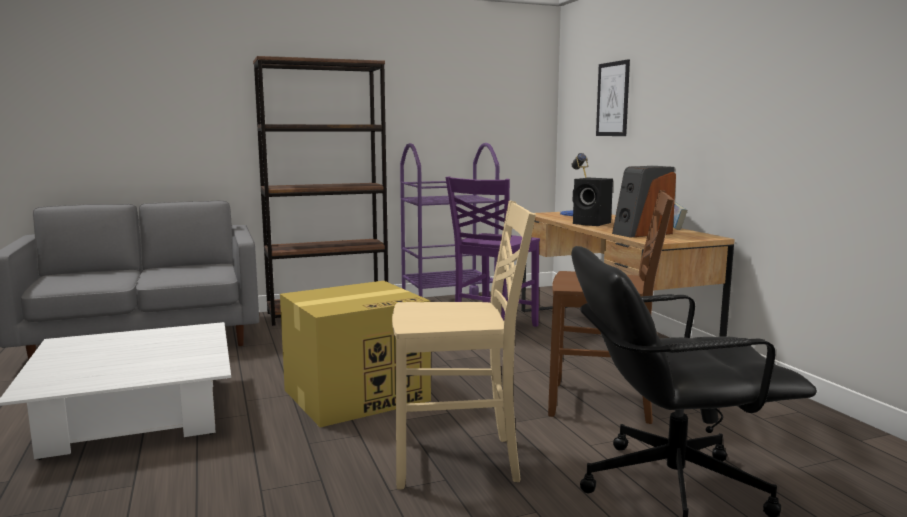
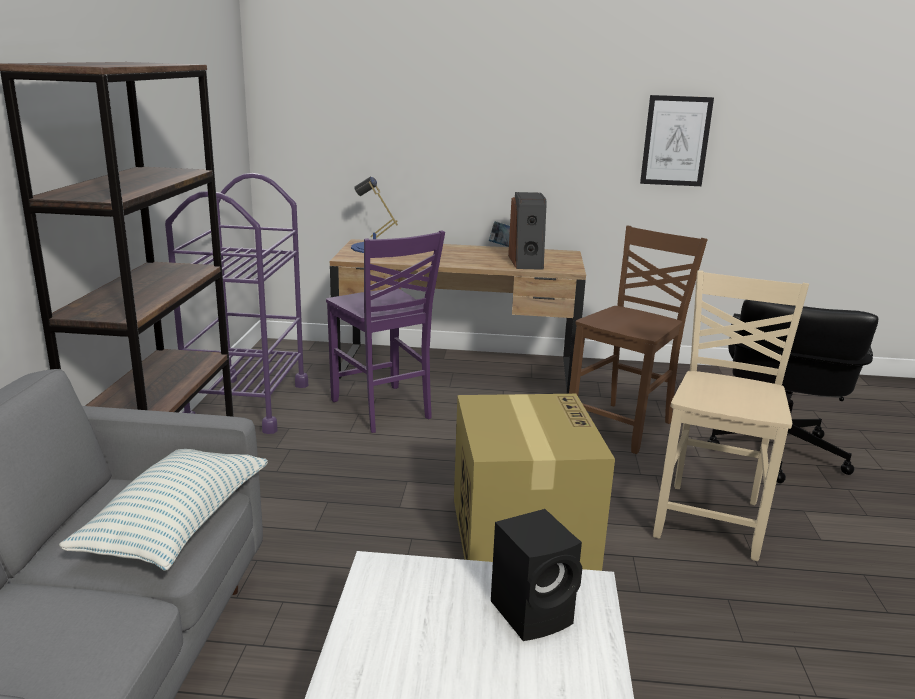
camera: 65 degrees left, 10 degrees up
black speaker [573,178,613,226] -> black speaker moved to [491,509,582,641]
picture [596,59,630,136] -> picture moved to [640,95,714,186]
none -> pillow [59,449,268,571]

